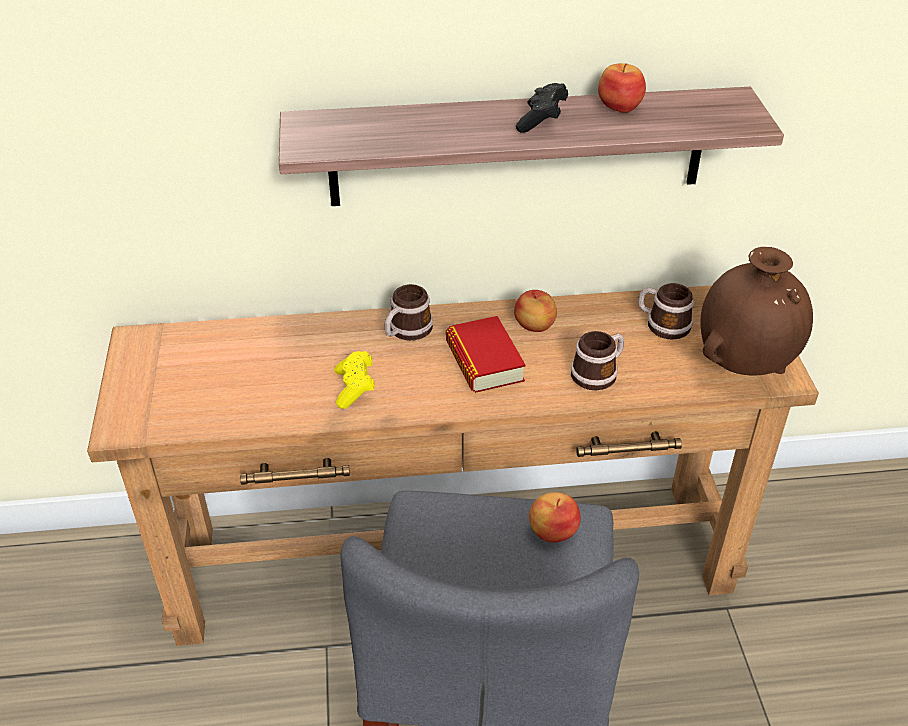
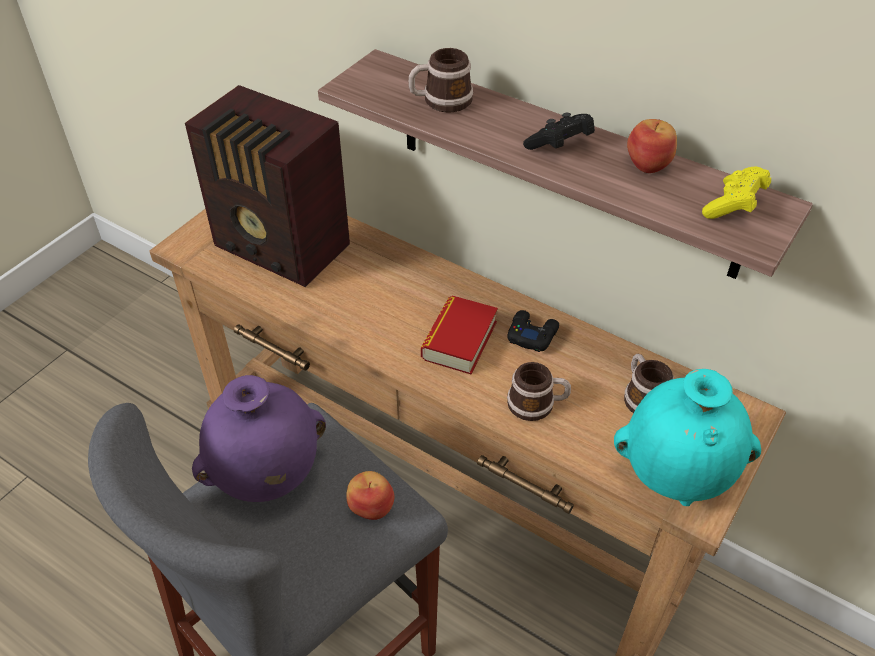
camera: 40 degrees right, 5 degrees up
yellow game controller [334,351,375,409] -> yellow game controller moved to [702,167,771,219]
mug [385,284,433,341] -> mug moved to [408,48,473,112]
apple [514,290,557,332] -> black game controller [507,310,559,352]
brown vase [700,247,813,376] -> turquoise vase [614,369,761,506]
none -> radio [185,85,350,287]
none -> purple vase [192,375,326,502]

